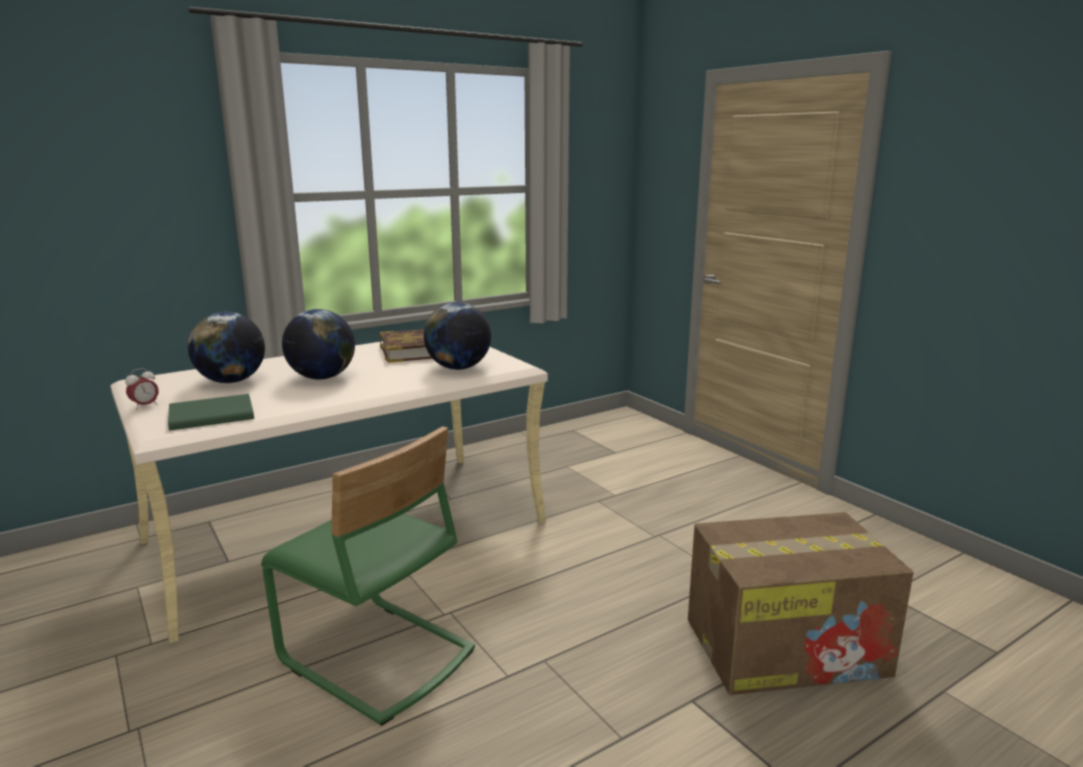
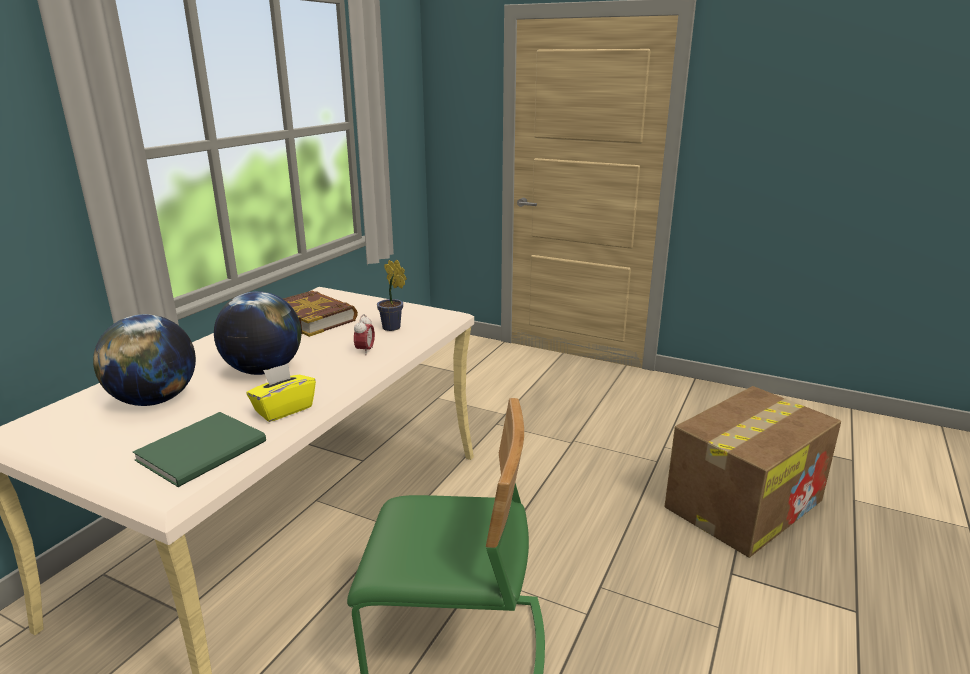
camera: 30 degrees left, 5 degrees up
alarm clock [125,368,159,410] -> alarm clock moved to [354,314,375,352]
globe [424,302,491,370] -> potted plant [377,260,407,331]
none -> yellow tissue box [246,363,316,422]

